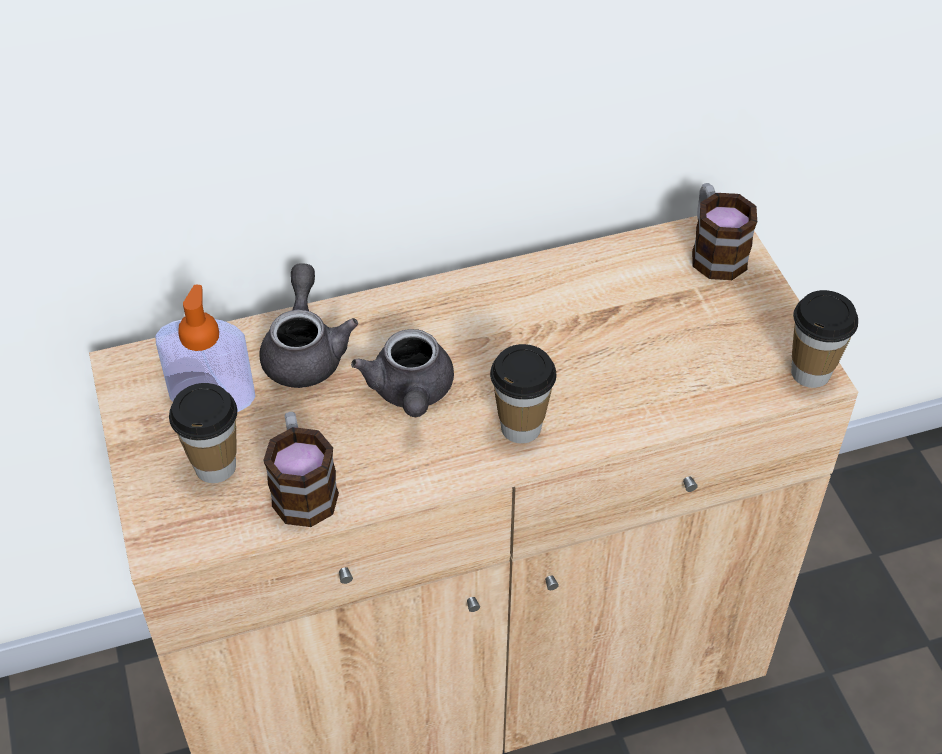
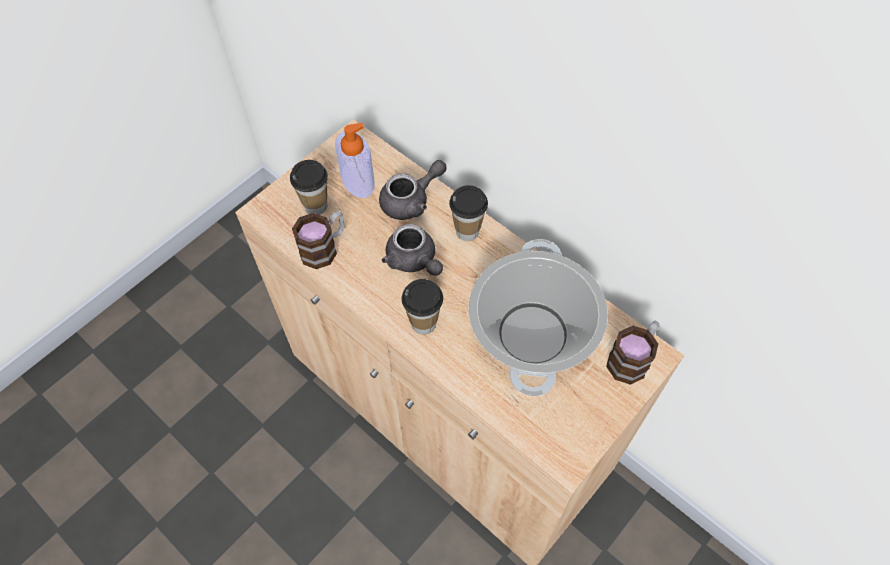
camera: 60 degrees right, 10 degrees up
grey teapot [351,329,454,417] -> grey teapot turned 90 degrees counterclockwise [382,224,443,276]
cup [791,290,858,388] -> cup moved to [449,185,488,241]
none -> cooking pot [469,239,608,396]

